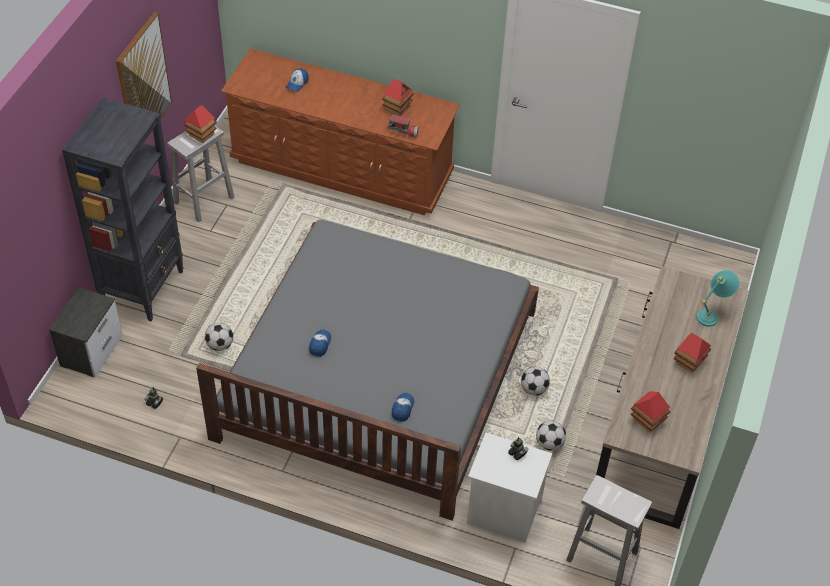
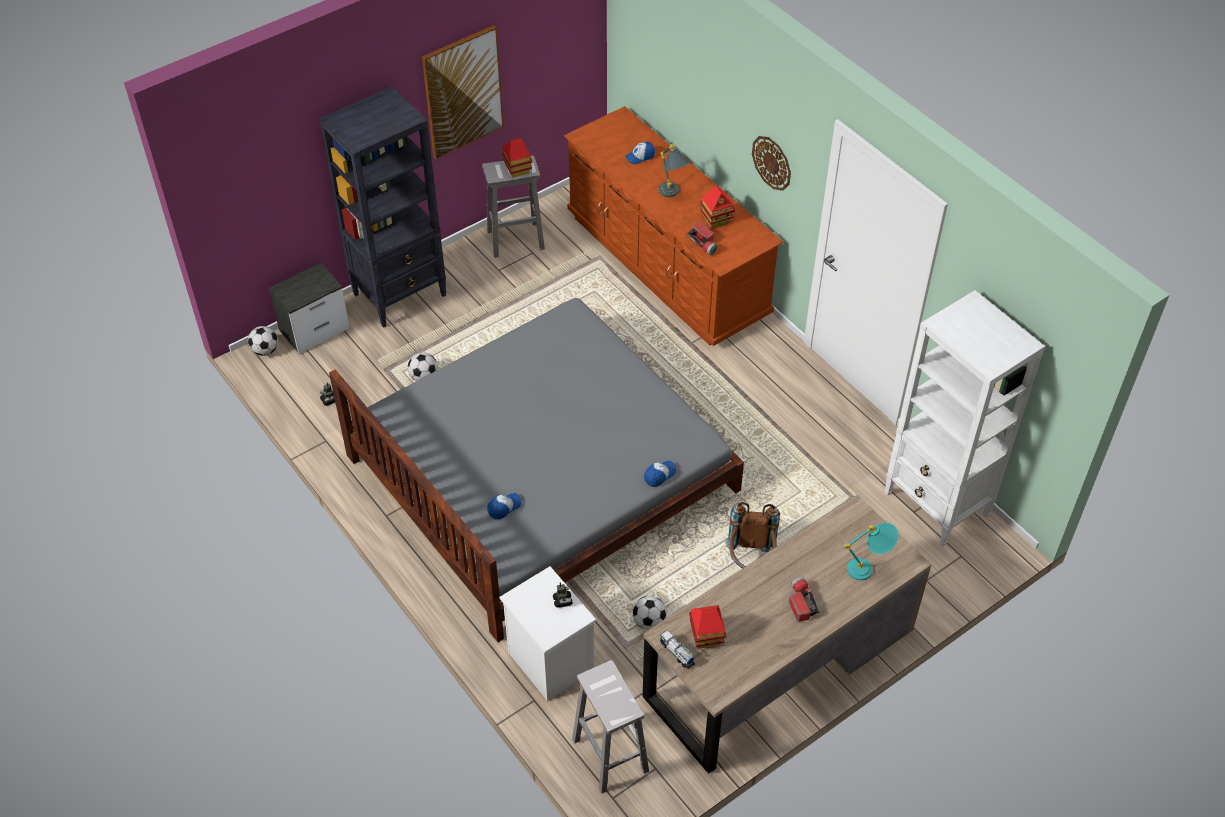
camera: 35 degrees right, 0 degrees up
cap [309,329,331,357] -> cap moved to [644,460,676,487]
football [521,367,550,396] -> football moved to [248,326,278,356]
toy house [674,333,711,373] -> flashlight [789,577,819,622]
none -> grey table lamp [658,144,690,197]
none -> toy truck [660,630,695,669]
none -> brown backpack [725,502,780,568]
none -> wall clock [752,136,791,191]
none -> white bookcase [885,290,1045,547]

